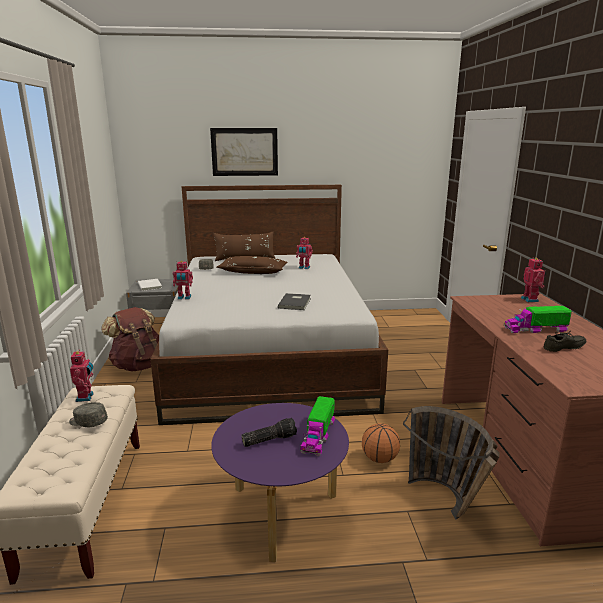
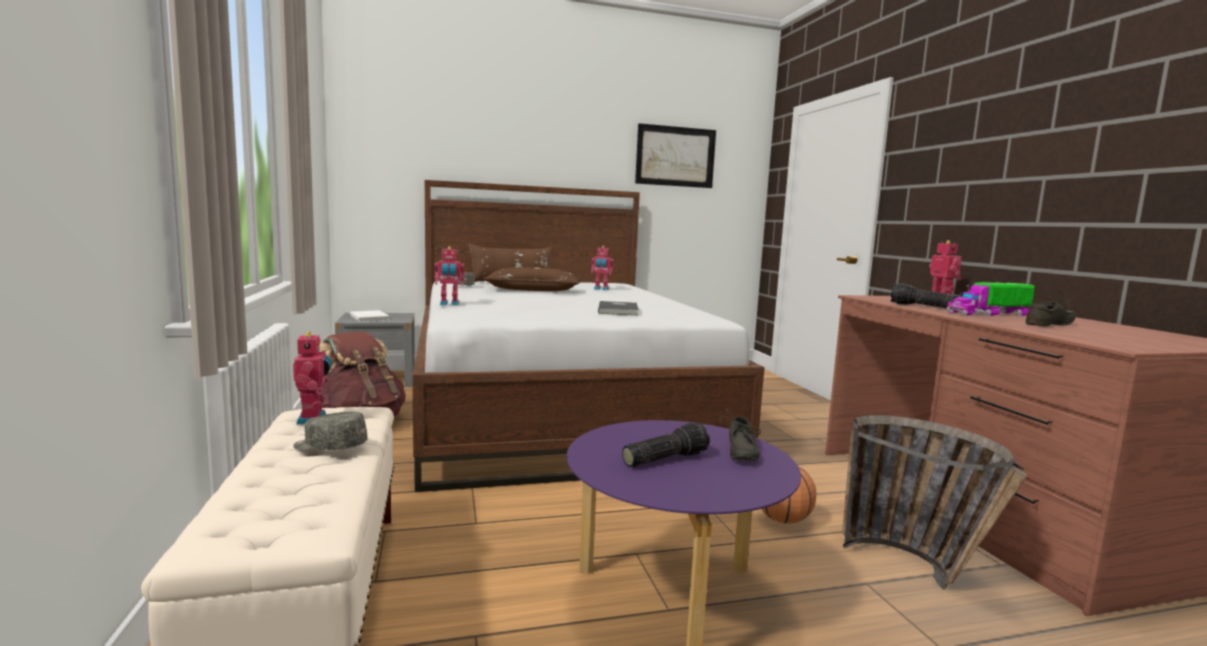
camera: 10 degrees left, 10 degrees down
picture [210,128,278,176] -> picture moved to [635,123,716,188]
toy truck [300,396,335,456] -> grey shoe [720,409,761,461]
none -> flashlight [890,283,961,309]

